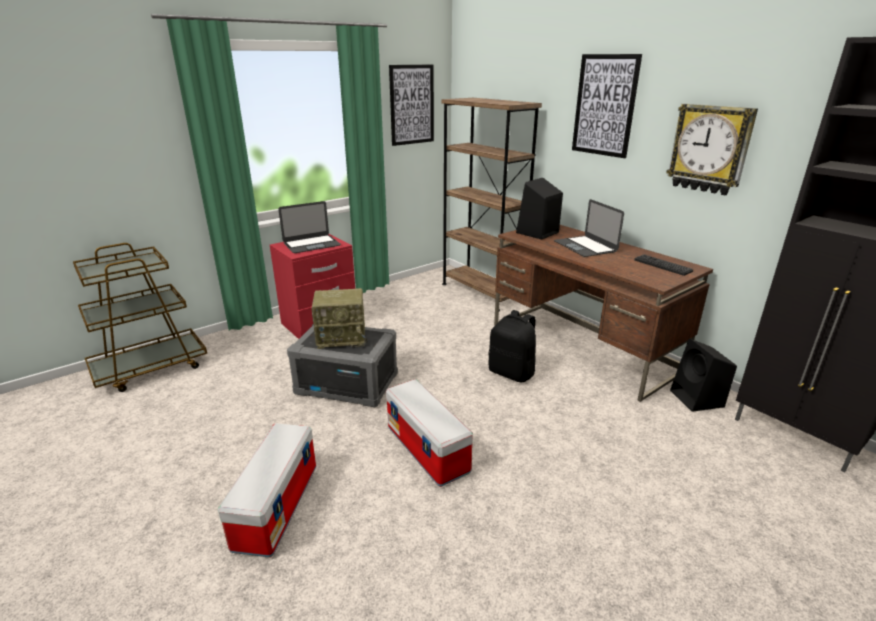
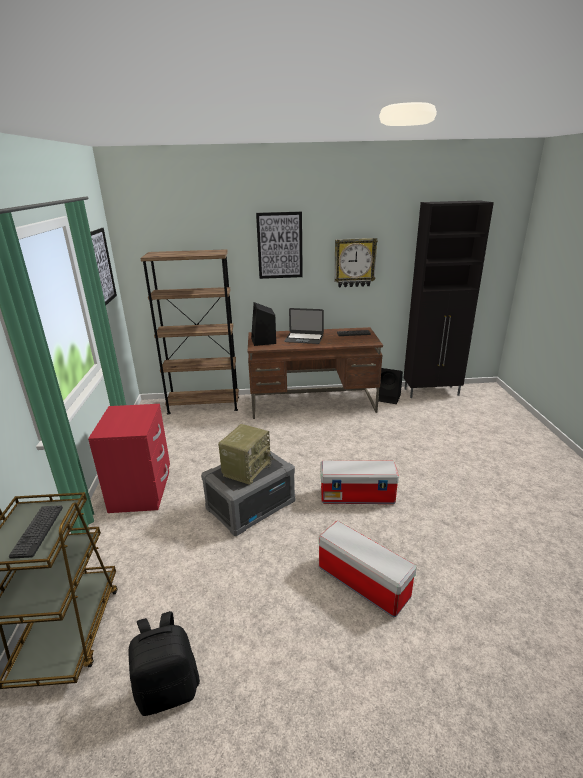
camera: 55 degrees left, 0 degrees up
laptop [278,201,341,253] -> none
black backpack [488,310,536,383] -> black backpack moved to [128,611,200,716]
none -> keyboard [9,505,63,559]

